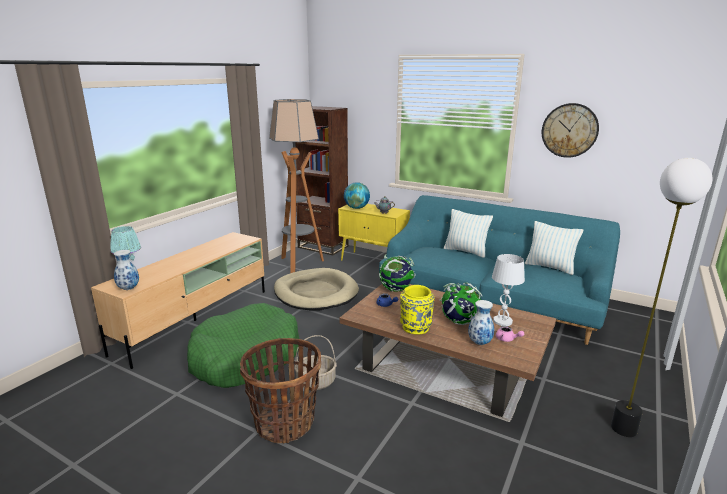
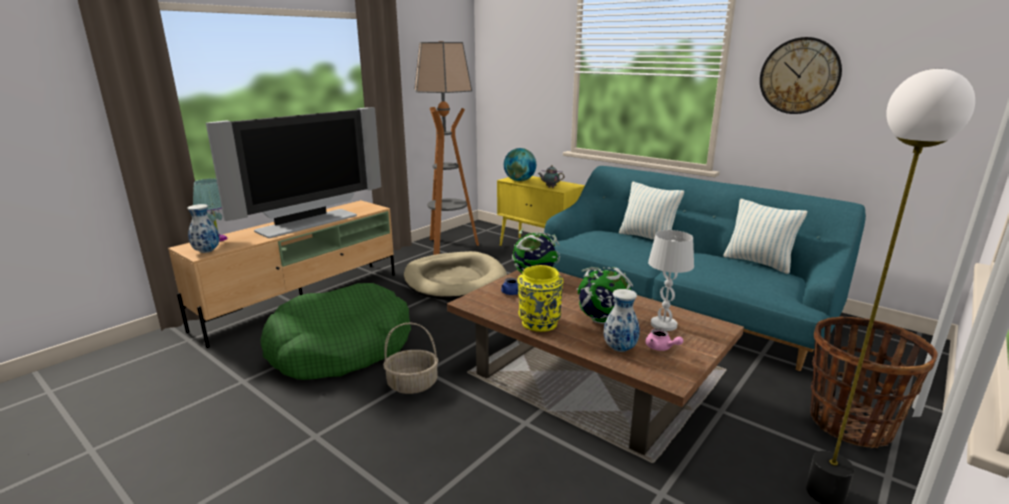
camera: 10 degrees right, 0 degrees up
basket [240,338,321,444] -> basket moved to [810,317,938,448]
brown bookcase [295,106,349,255] -> none
none -> television [206,107,381,238]

